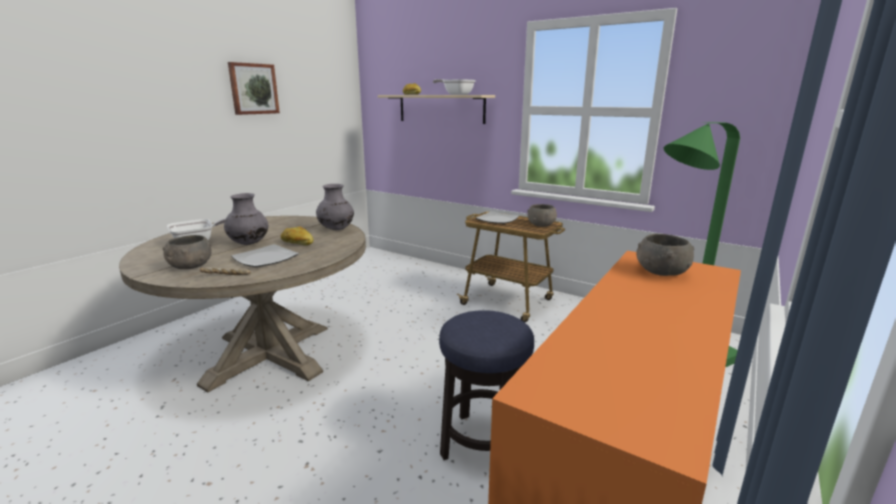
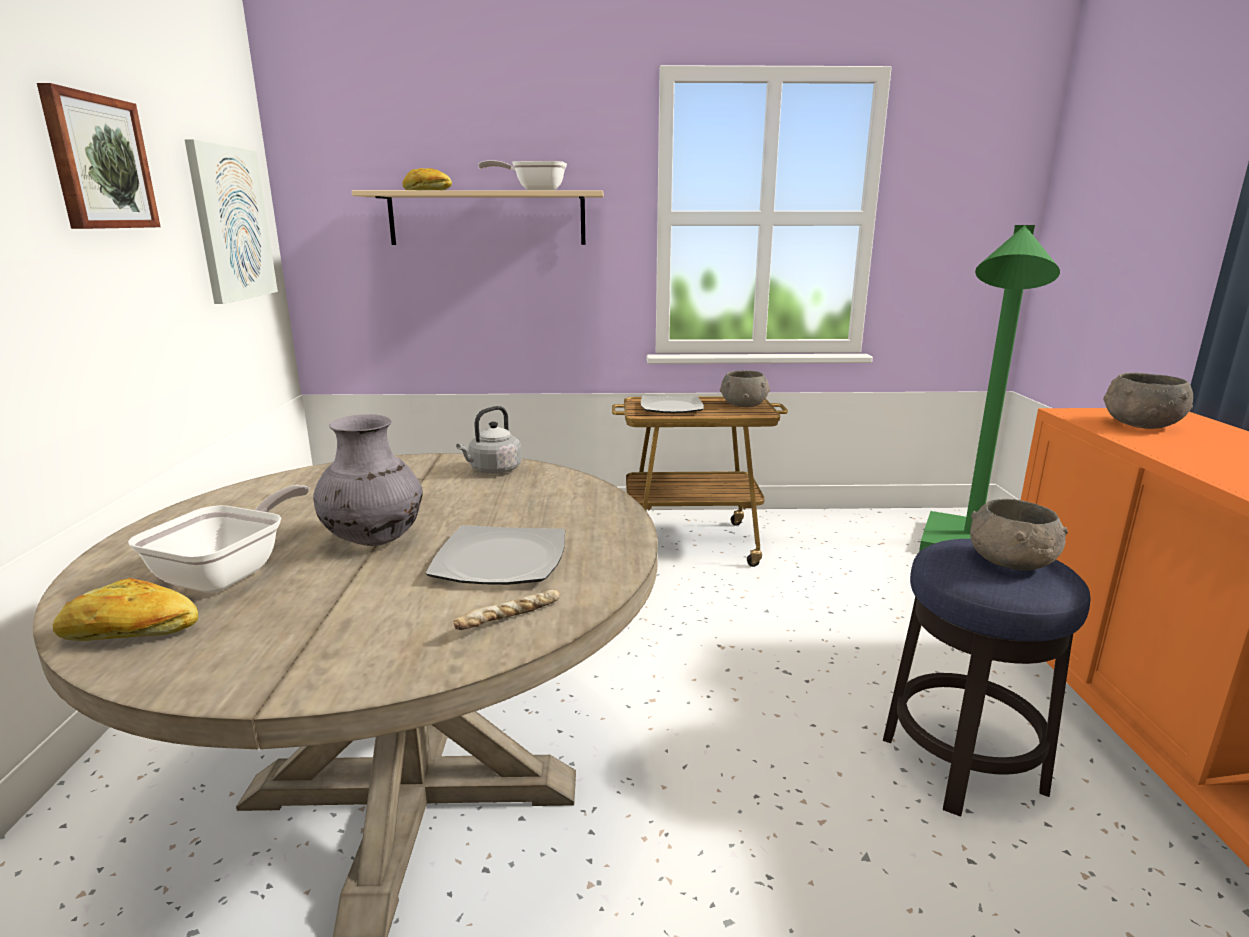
camera: 35 degrees left, 0 degrees up
grey bowl [163,235,212,269] -> grey bowl moved to [970,499,1068,571]
bread [281,226,313,246] -> bread moved to [52,578,198,641]
grey vase [316,184,354,230] -> grey kettle [456,406,522,474]
none -> picture [184,139,278,304]

